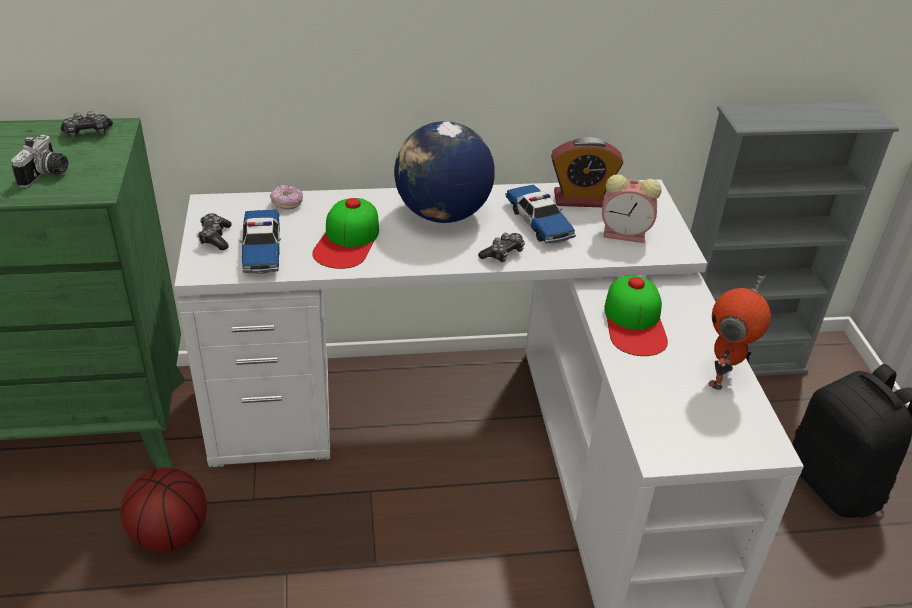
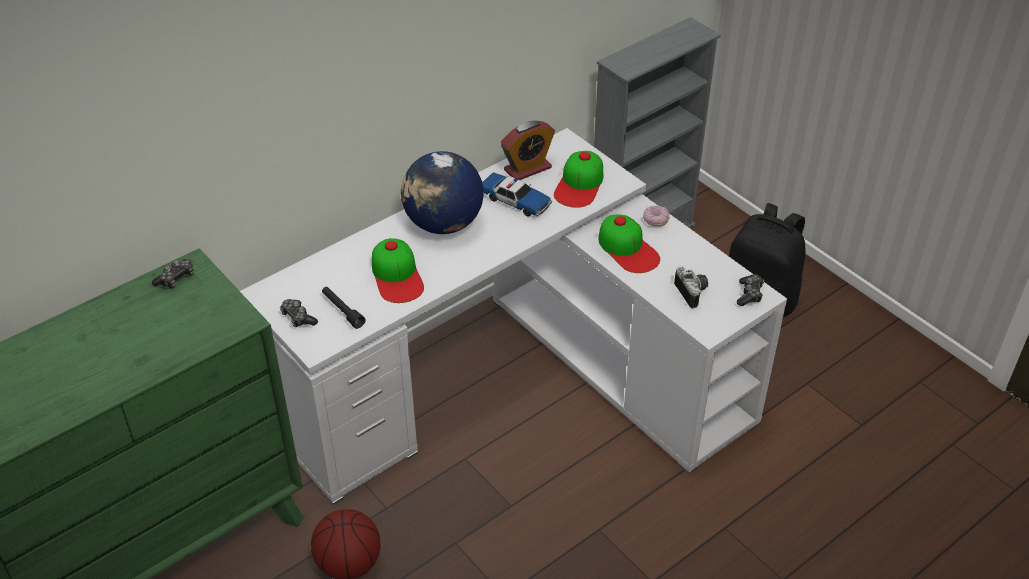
camera: 30 degrees left, 5 degrees up
camera [11,135,68,188] -> camera moved to [674,266,708,308]
toy car [239,210,281,274] -> black flashlight [322,287,366,329]
donut [270,184,303,209] -> donut moved to [643,206,670,226]
game controller [478,233,525,262] -> game controller moved to [737,274,764,306]
alarm clock [602,174,661,243] -> cap [554,151,603,208]
toy robot [709,275,771,390] -> none

